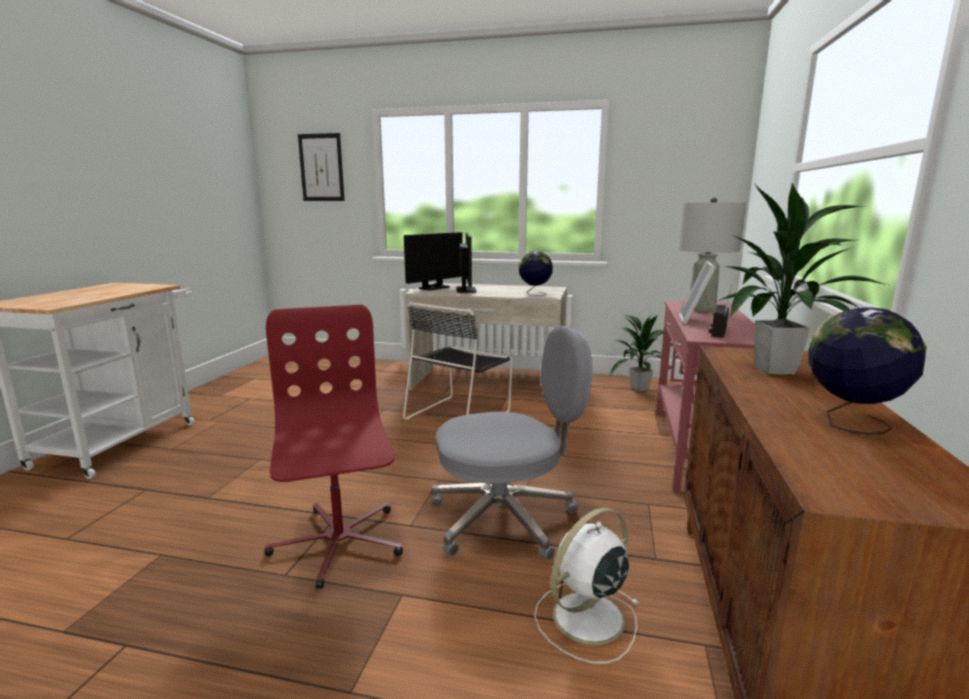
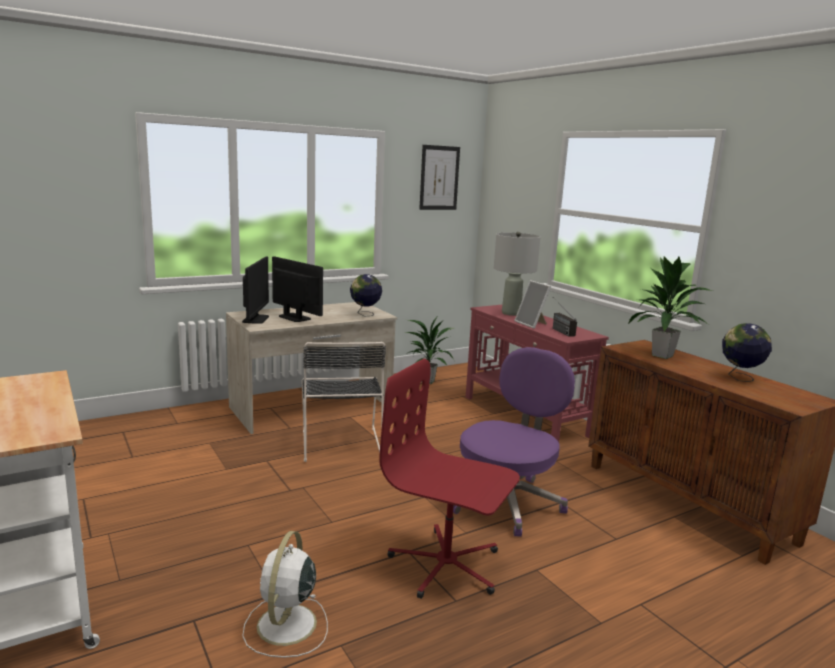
camera: 45 degrees left, 0 degrees up
picture [298,133,345,201] -> picture moved to [419,145,460,210]
grey office chair [431,326,593,560] -> purple office chair [453,347,575,537]
white fan [534,507,638,664] -> white fan moved to [242,531,328,658]

